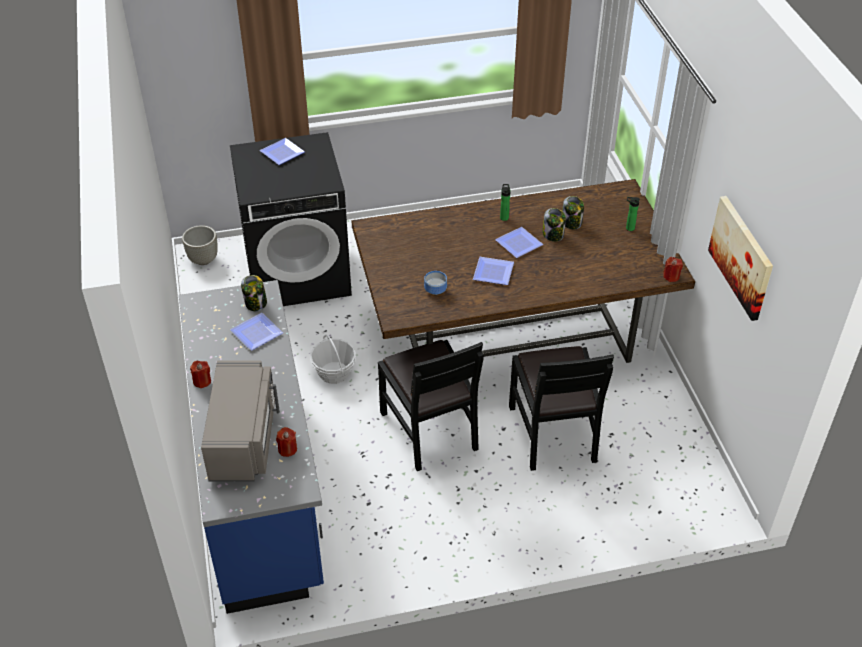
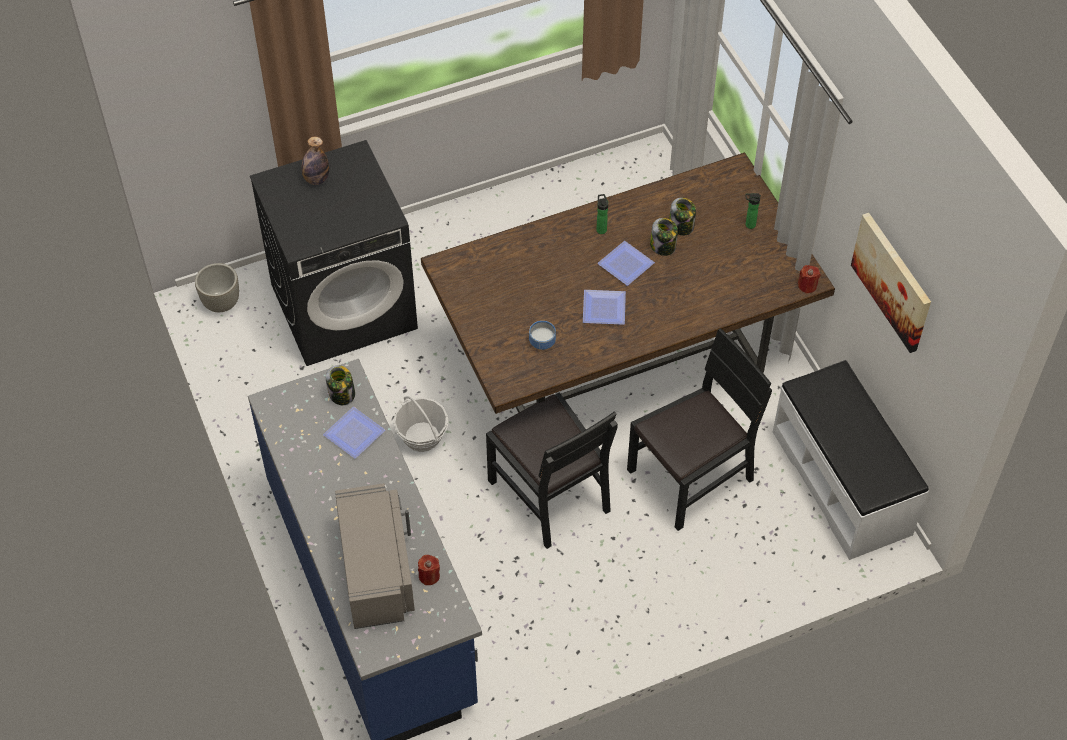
camera: 10 degrees left, 10 degrees up
red candle [190,361,211,388] -> none
plate [260,138,305,165] -> bottle [301,137,329,185]
black chair [509,346,614,471] -> black chair turned 105 degrees counterclockwise [627,328,772,531]
none -> white bench [772,360,929,560]

